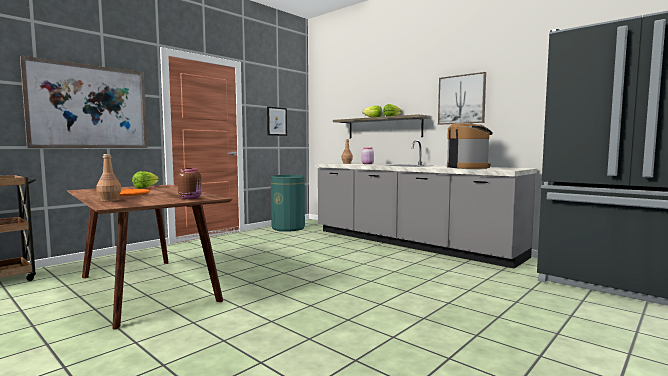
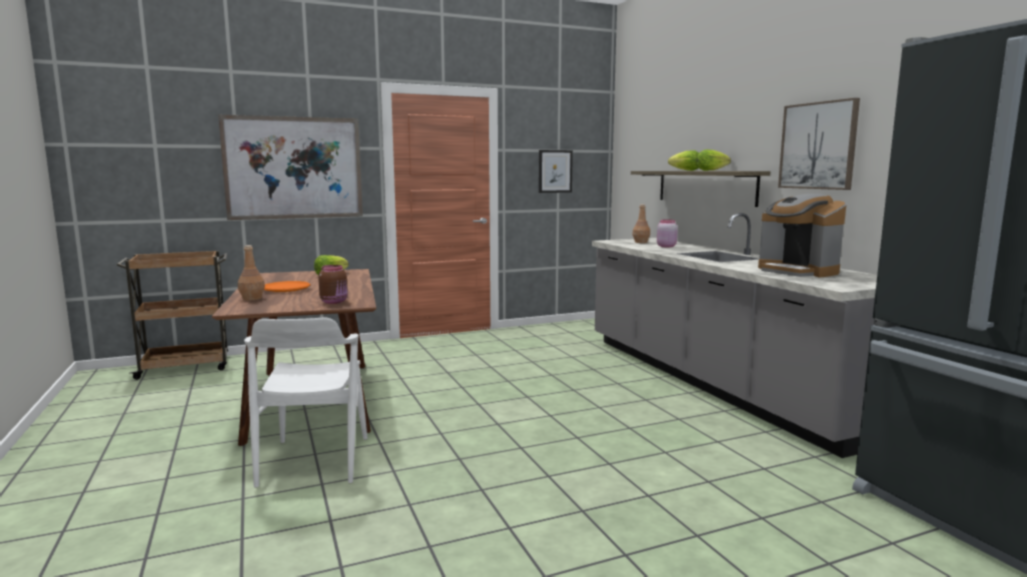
camera: 25 degrees right, 5 degrees up
green trash can [271,175,305,232] -> none
coffee machine [447,123,493,169] -> coffee machine turned 135 degrees clockwise [758,193,846,278]
none -> white chair [244,317,368,488]

